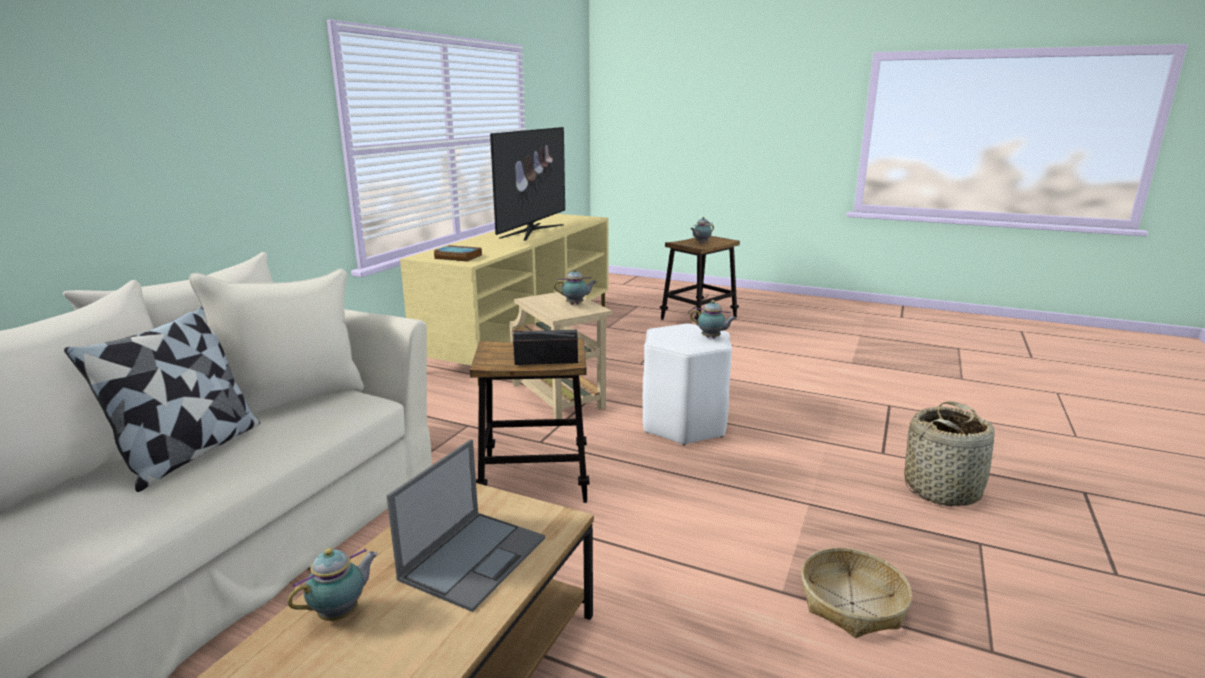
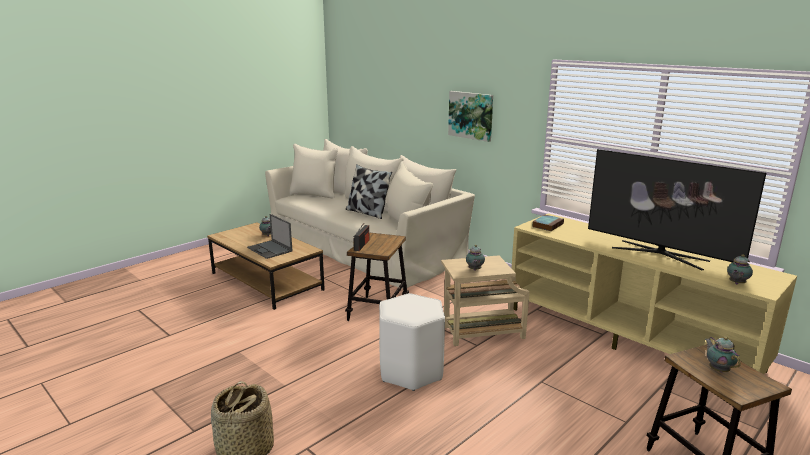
camera: 110 degrees right, 0 degrees up
teapot [690,300,737,339] -> teapot moved to [727,254,753,284]
basket [801,548,912,638] -> none
none -> picture [448,91,493,142]

